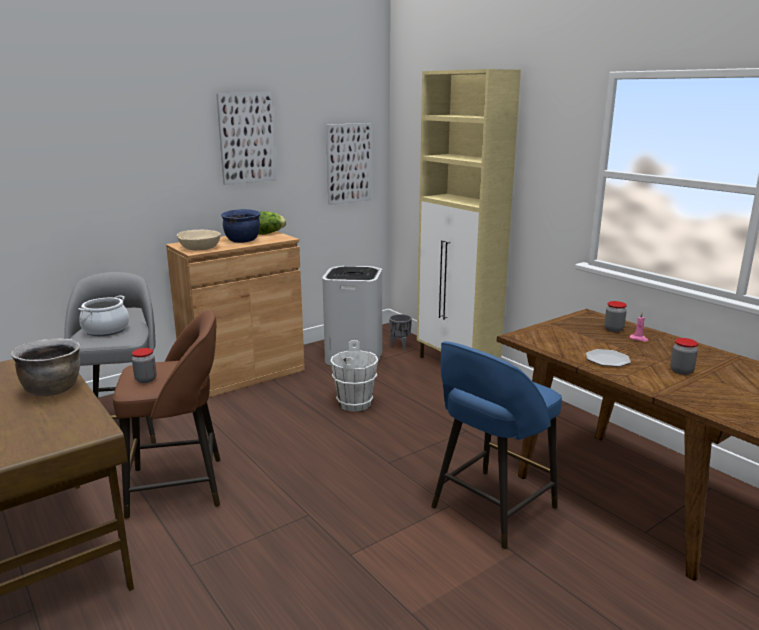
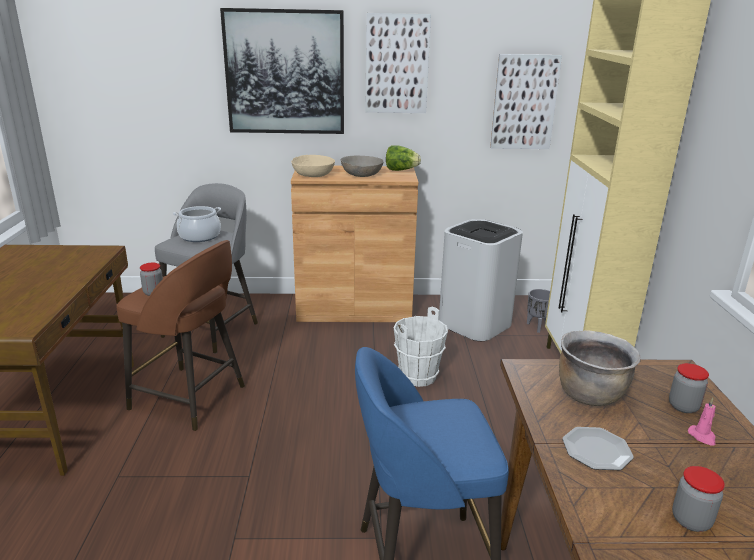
camera: 35 degrees right, 5 degrees up
brown cooking pot [11,338,81,396] -> brown cooking pot moved to [559,330,641,406]
blue cooking pot [221,209,261,243] -> grey bowl [341,156,384,177]
none -> picture [220,8,344,134]

